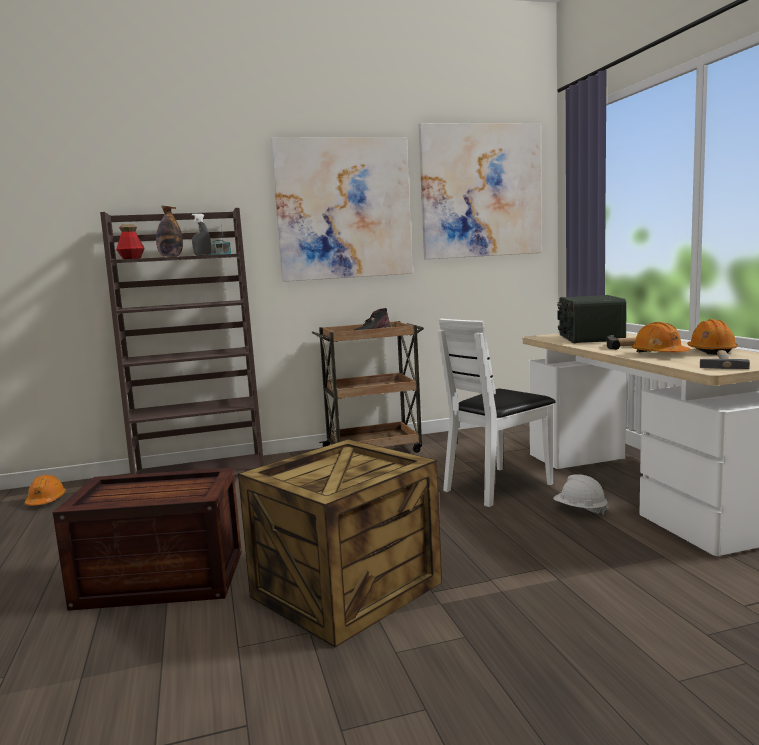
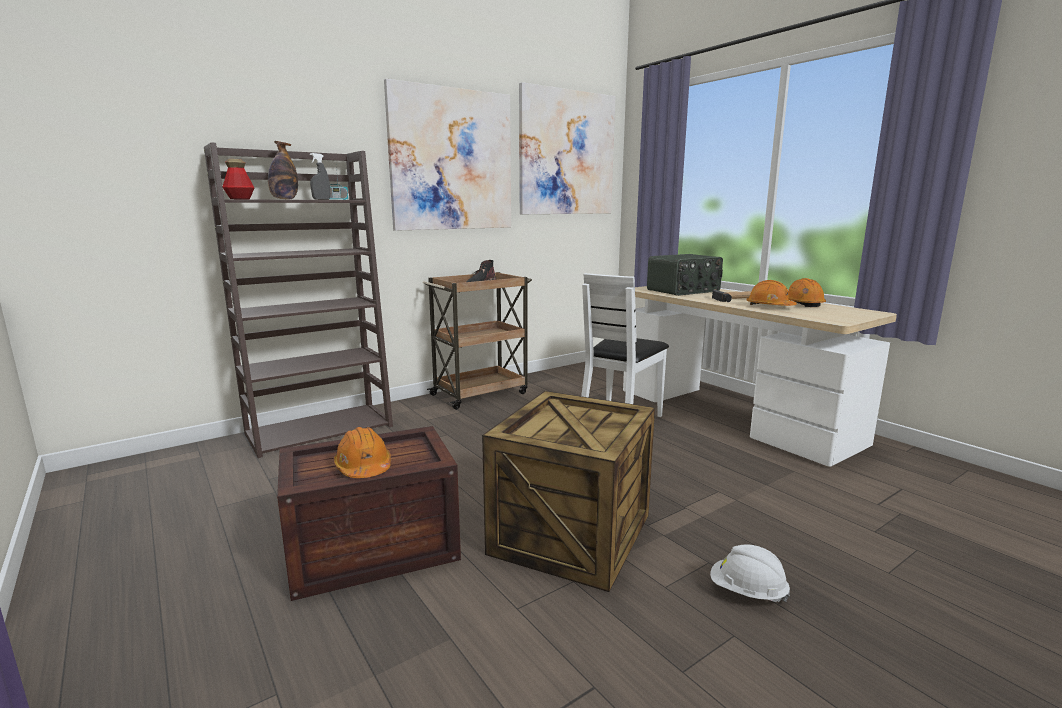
camera: 20 degrees left, 5 degrees up
orange hard hat [25,475,66,506] -> orange hard hat moved to [334,427,391,478]
white hard hat [553,474,608,516] -> white hard hat moved to [710,544,790,602]
radio [557,295,627,343] -> radio turned 105 degrees counterclockwise [647,254,723,296]
hammer [700,350,750,369] -> none

